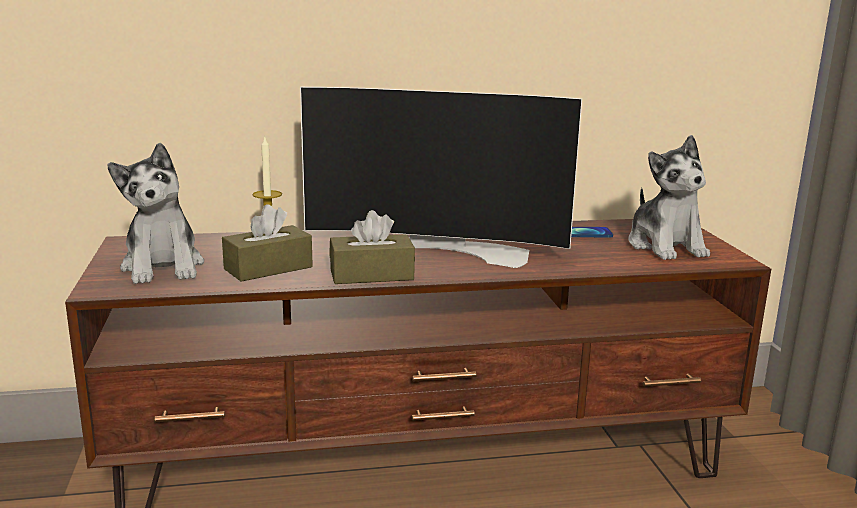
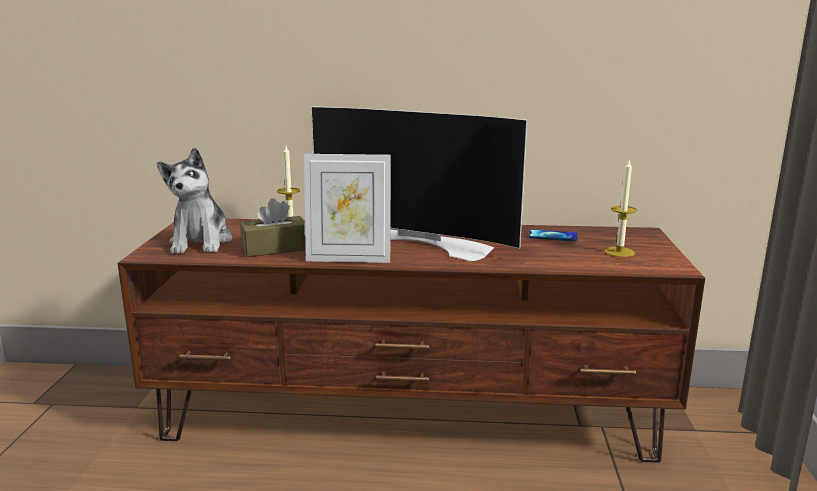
camera: 15 degrees right, 0 degrees up
brown tissue box [329,210,415,284] -> picture frame [304,154,391,263]
plush toy [628,135,710,260] -> candle [605,160,637,257]

